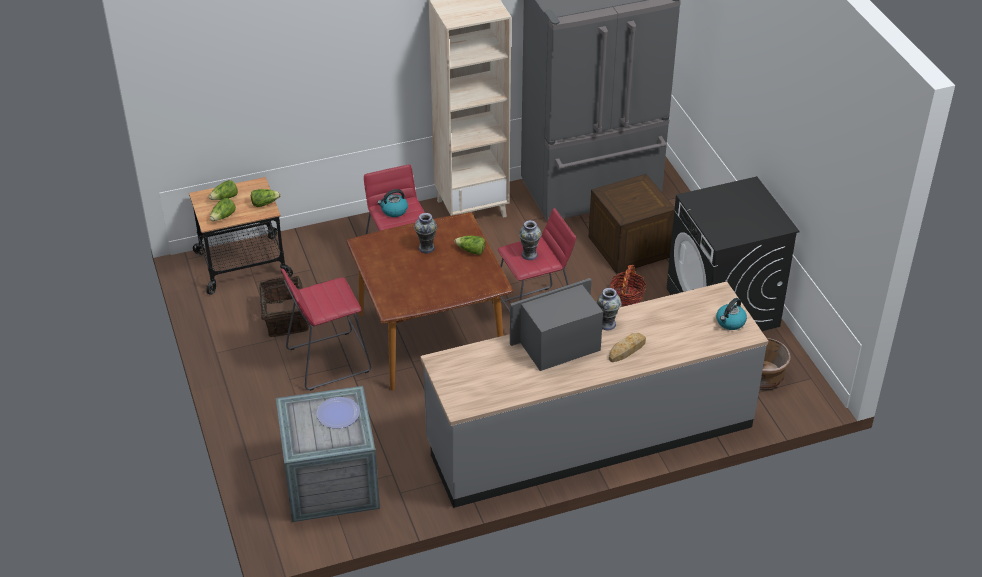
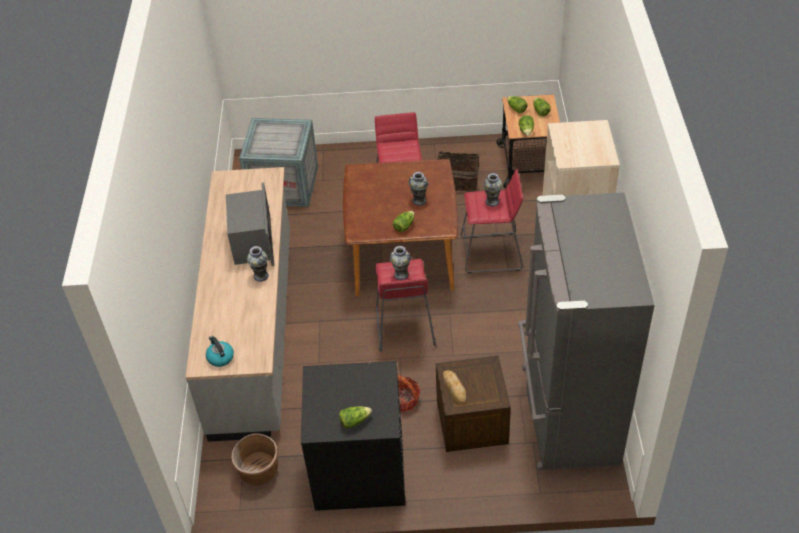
camera: 110 degrees right, 5 degrees up
plate [316,397,360,428] -> none
kettle [377,189,408,217] -> vase [484,173,503,207]
bread [609,333,646,362] -> bread moved to [443,370,466,404]
none -> lettuce [339,406,372,428]

